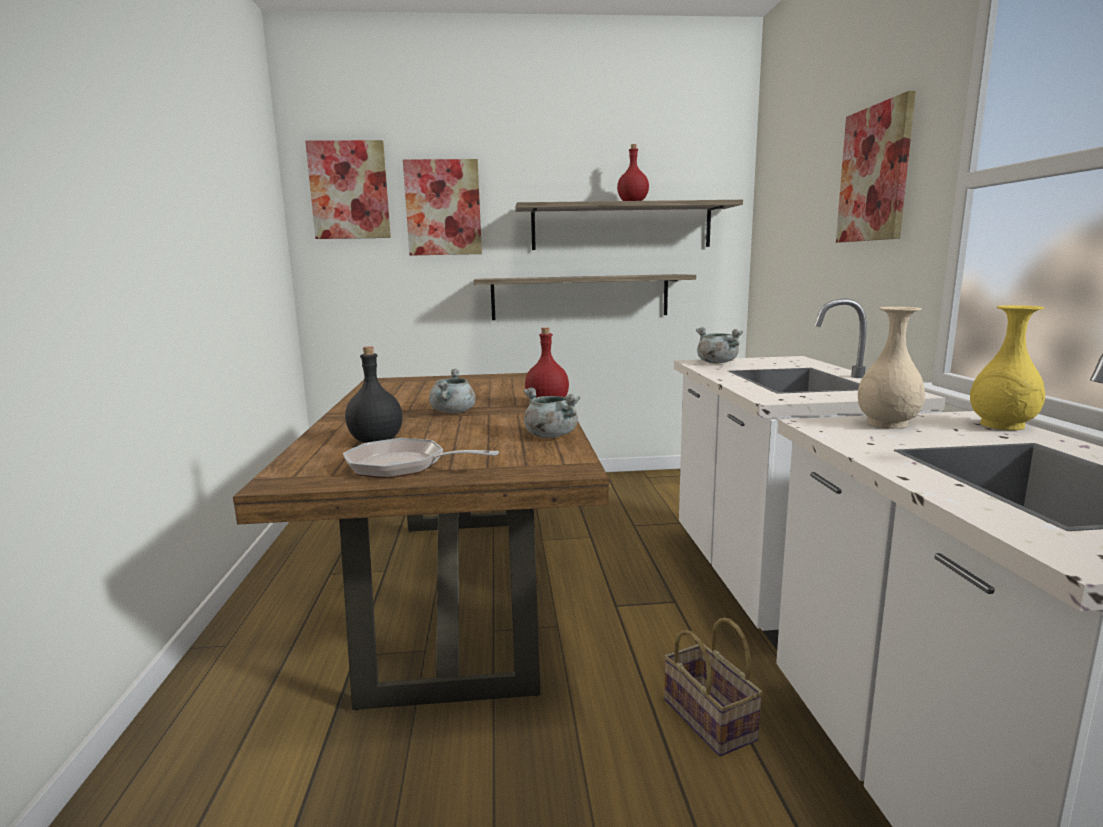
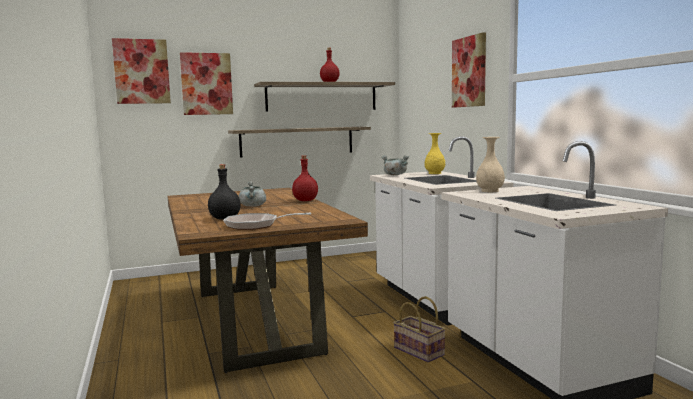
camera: 15 degrees left, 5 degrees down
grey cooking pot [524,388,580,438] -> none
yellow vase [970,305,1045,430] -> yellow vase moved to [425,133,445,174]

